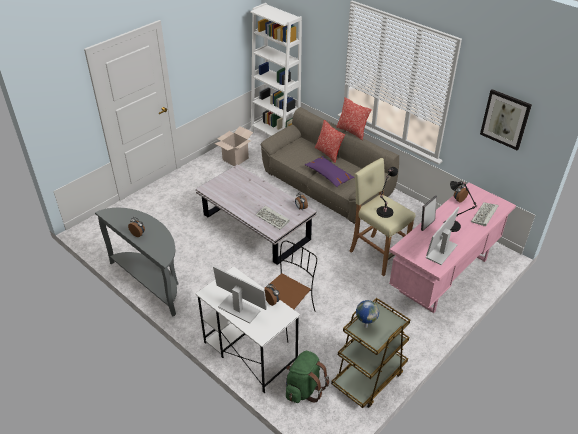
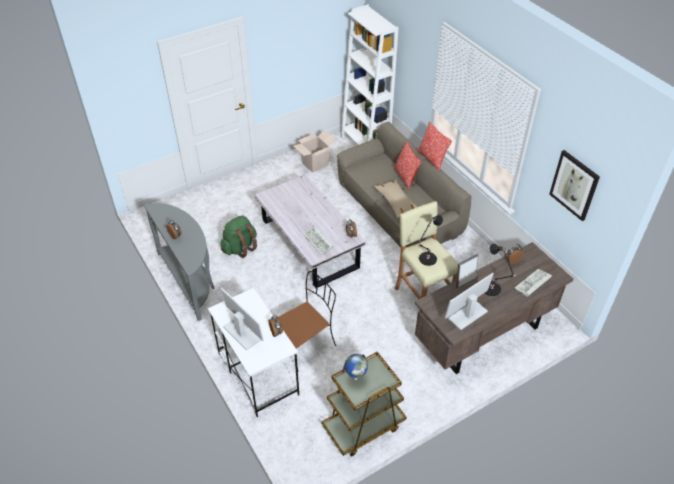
camera: 15 degrees right, 5 degrees up
green backpack [286,351,329,403] -> green backpack moved to [220,215,257,258]
purple pillow [305,156,355,187] -> beige pillow [374,180,417,218]
pink desk [389,182,516,313] -> brown desk [415,242,573,374]

